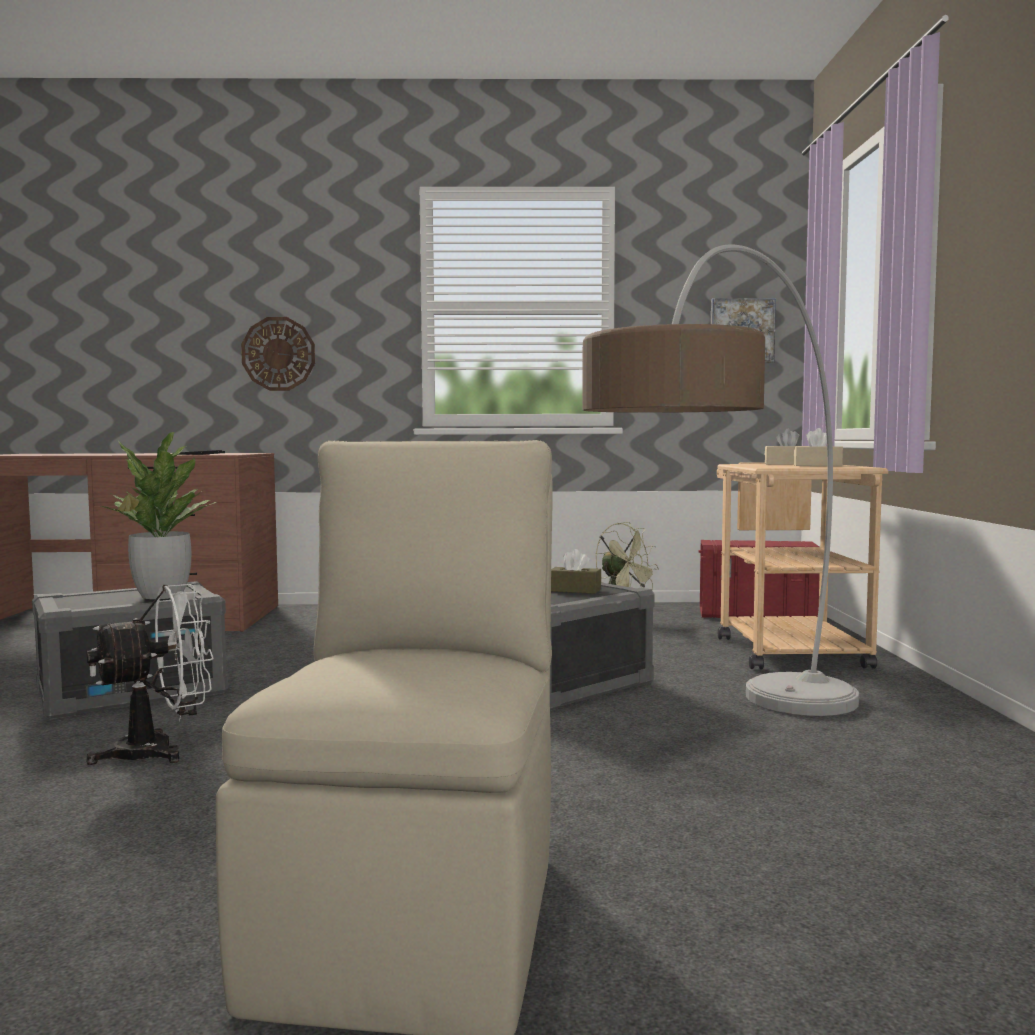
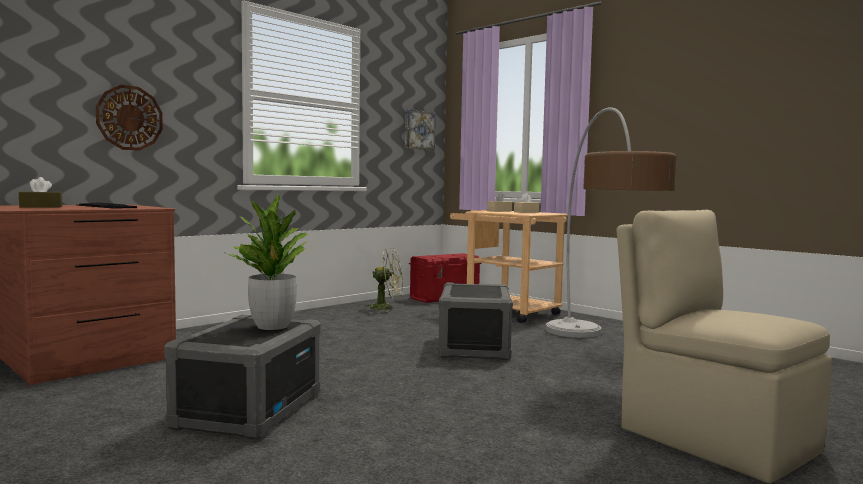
camera: 45 degrees left, 0 degrees up
white fan [86,584,214,765] -> none
brown tissue box [551,549,601,594] -> brown tissue box moved to [19,177,62,208]

